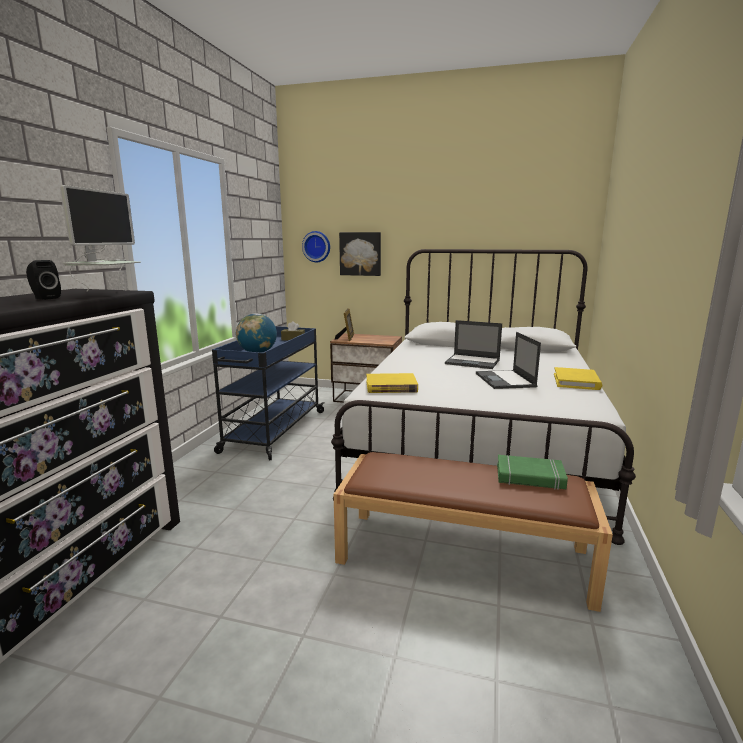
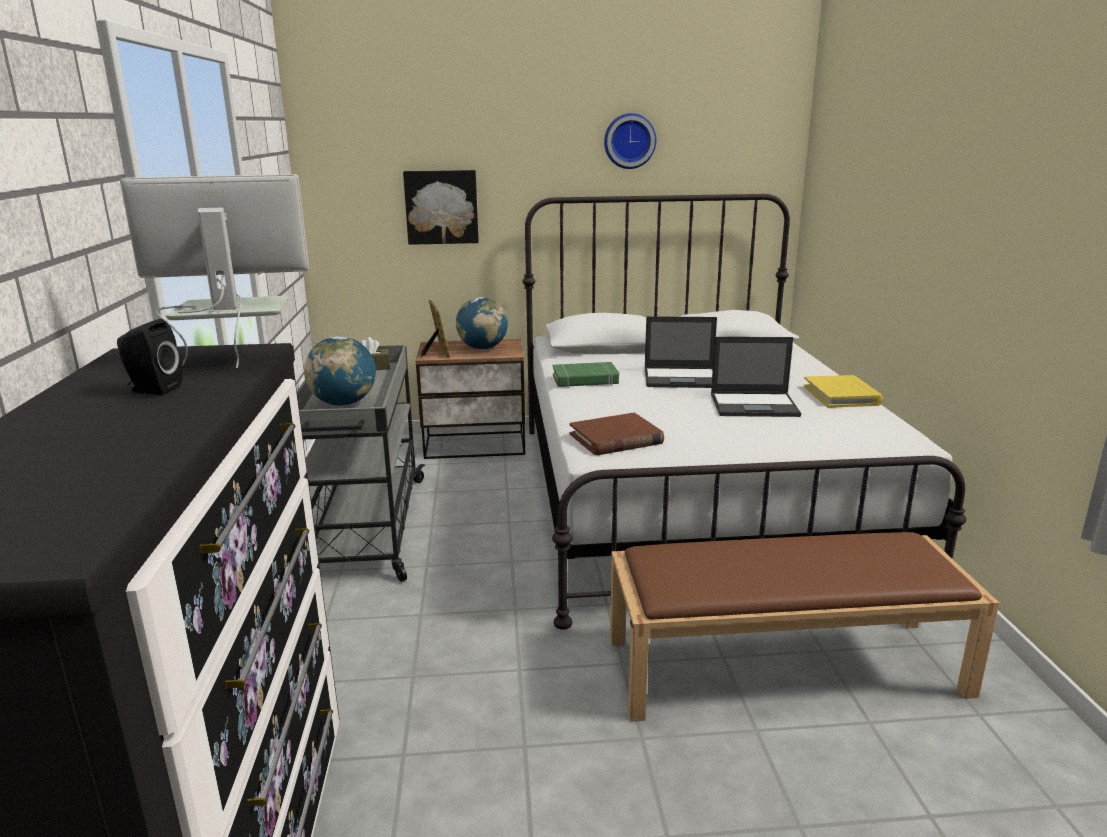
camera: 20 degrees left, 5 degrees up
monitor [61,185,140,292] -> monitor turned 90 degrees counterclockwise [120,174,309,368]
blue cart [212,326,325,460] -> grey cart [297,345,425,582]
wall clock [302,231,330,262] -> wall clock moved to [604,113,656,169]
yellow book [366,373,418,393] -> brown book [570,413,664,455]
laptop [476,332,541,389] -> laptop turned 60 degrees counterclockwise [711,337,801,417]
green book [497,455,568,490] -> green book moved to [553,362,619,387]
none -> globe [456,297,508,349]

